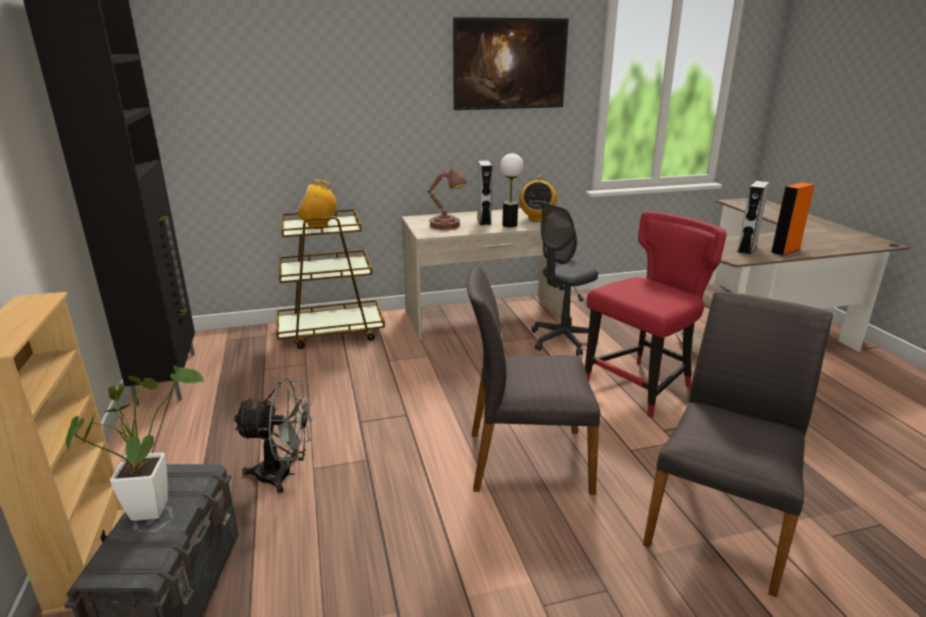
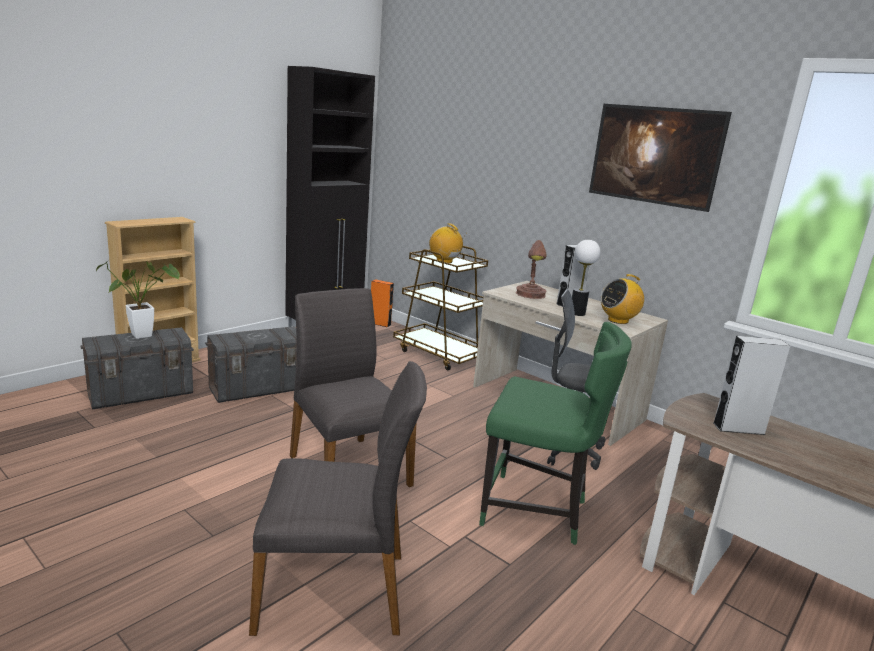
camera: 55 degrees right, 5 degrees down
grey fan [233,378,314,493] -> grey storage box [205,326,297,403]
red chair [585,212,726,418] -> green chair [479,322,632,545]
orange speaker [771,182,815,256] -> orange speaker moved to [371,279,394,327]

